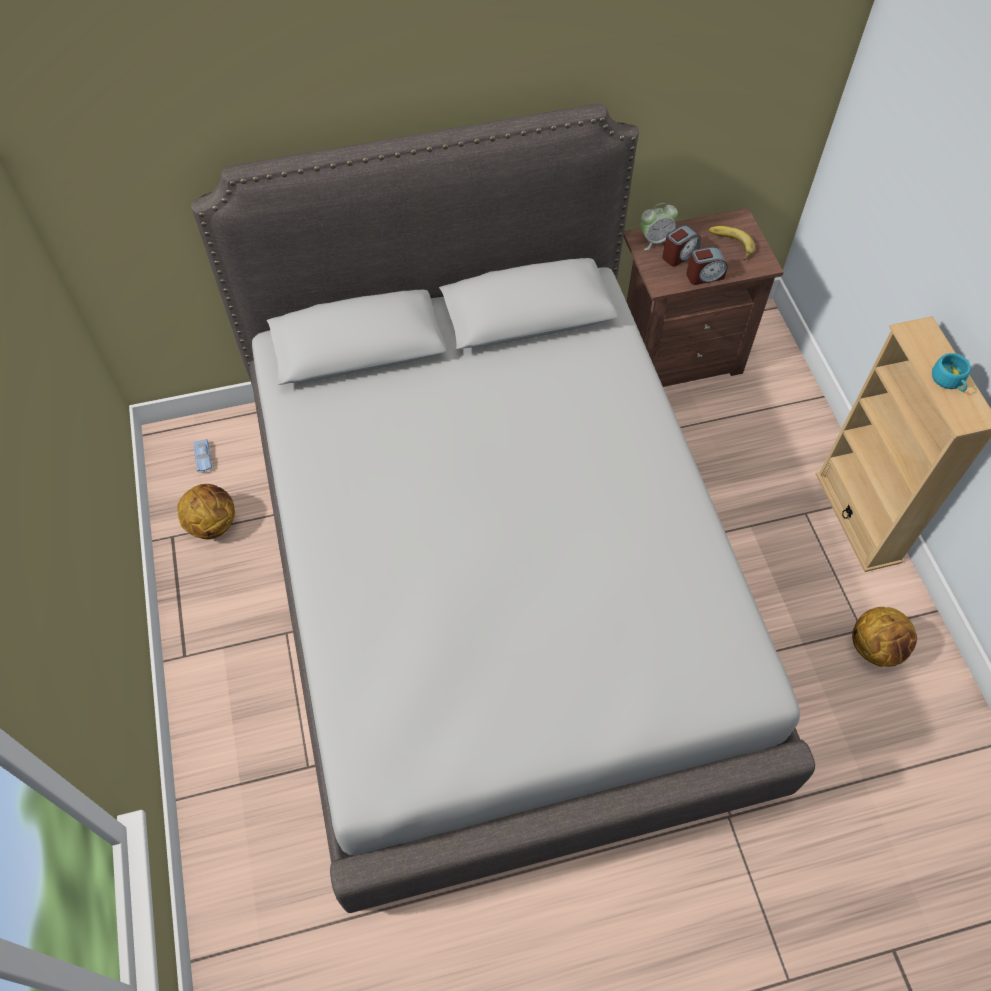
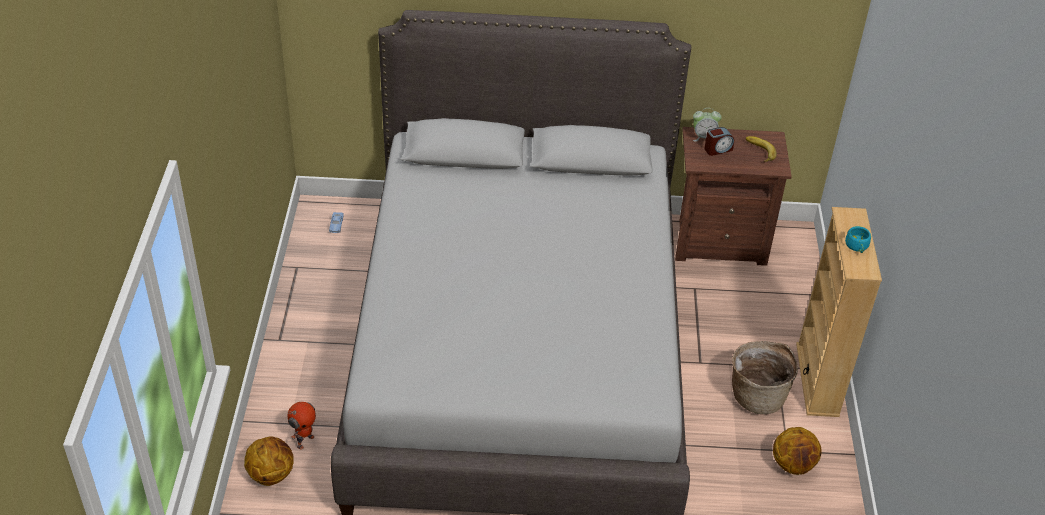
camera: 15 degrees right, 15 degrees down
basketball [177,484,235,540] -> basketball moved to [244,436,294,486]
alarm clock [686,246,728,285] -> none
none -> toy robot [288,402,316,450]
none -> basket [732,341,798,414]

